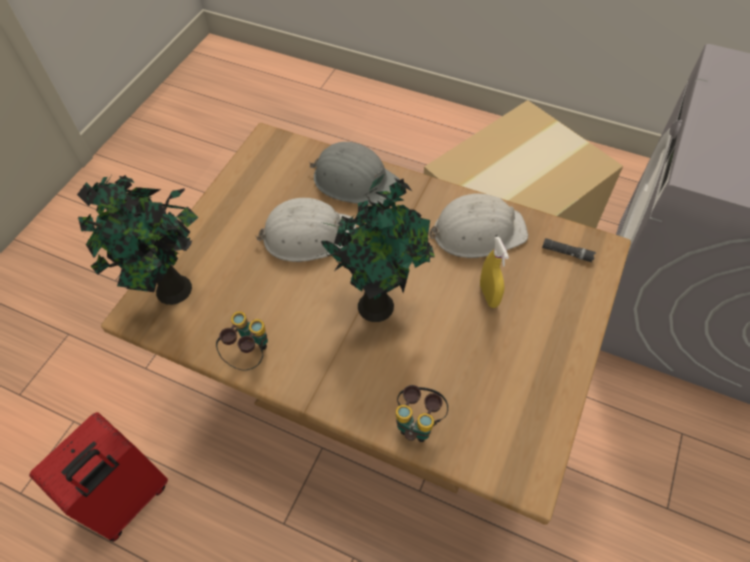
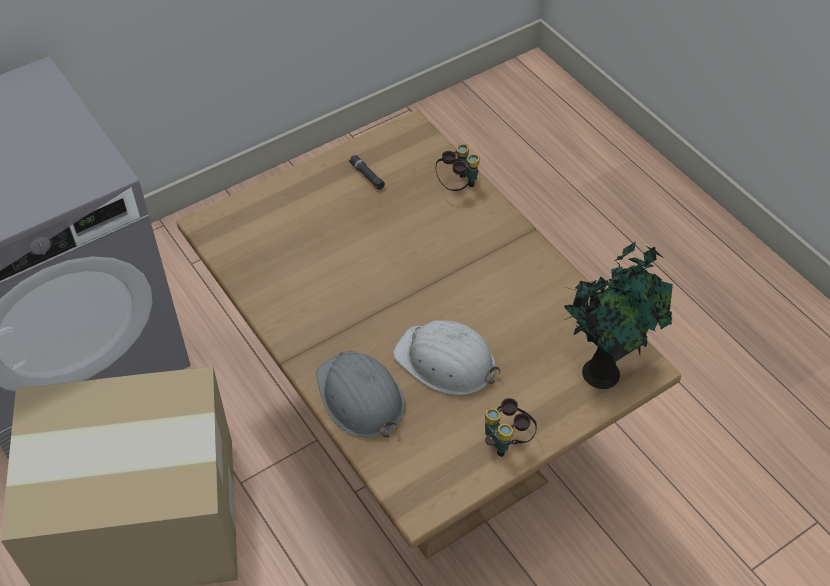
camera: 150 degrees left, 5 degrees down
red suitcase [29,412,168,542] -> none
binoculars [216,311,268,370] -> binoculars moved to [485,398,537,457]
potted plant [316,174,435,322] -> none
white hard hat [429,193,528,258] -> none
yellow spray bottle [480,237,509,308] -> none
black flashlight [542,238,596,263] -> black flashlight moved to [349,155,385,190]

